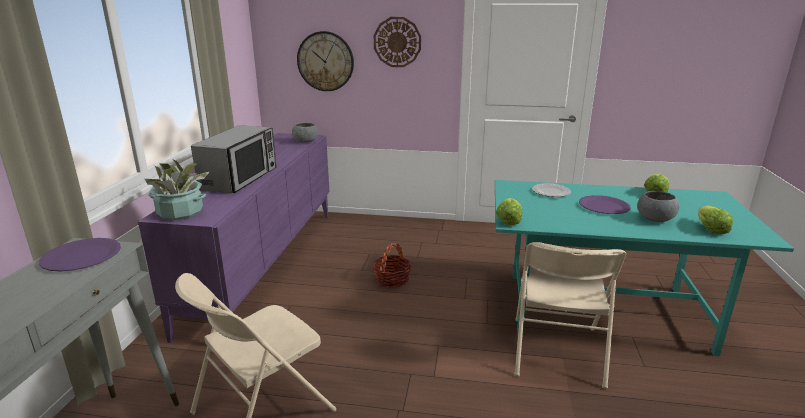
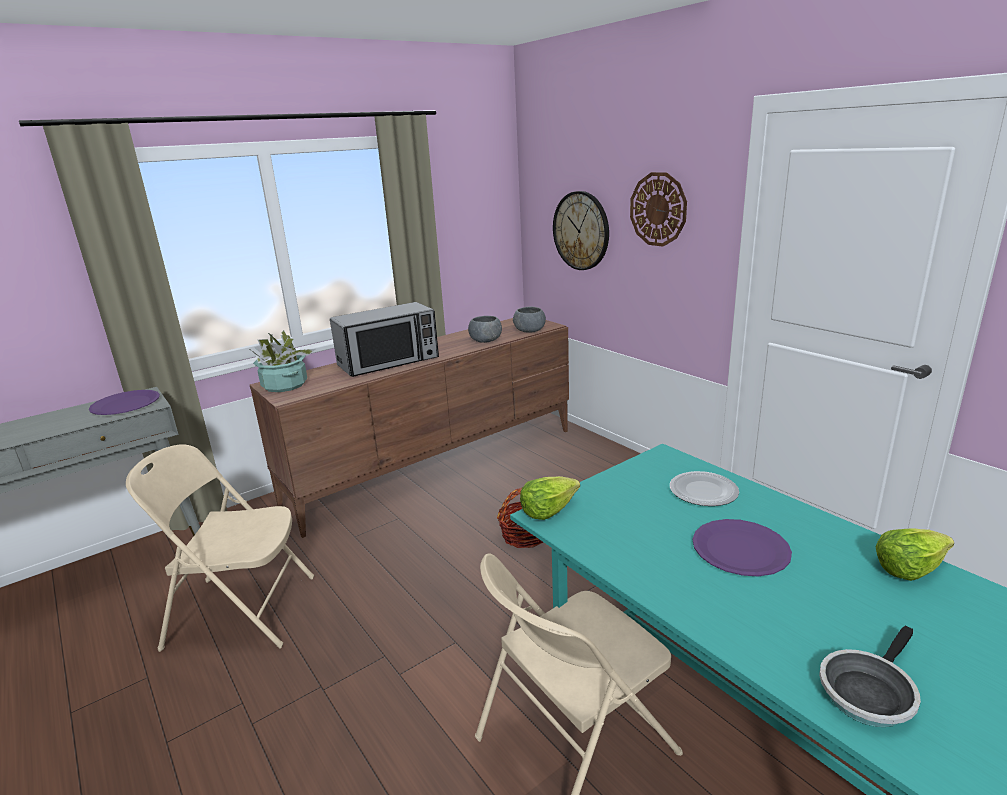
camera: 45 degrees right, 0 degrees up
purple cabinet [138,133,329,343] -> brown cabinet [250,318,569,538]
grey bowl [637,191,679,222] -> grey bowl moved to [468,316,502,343]
lettuce [698,206,733,234] -> frying pan [819,625,921,727]

